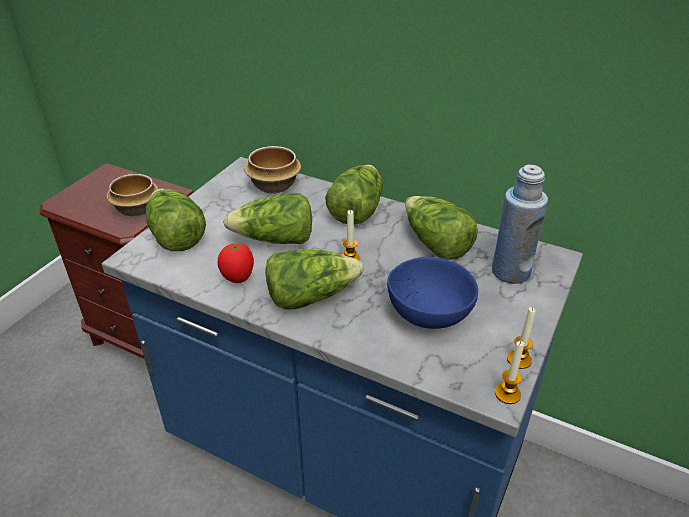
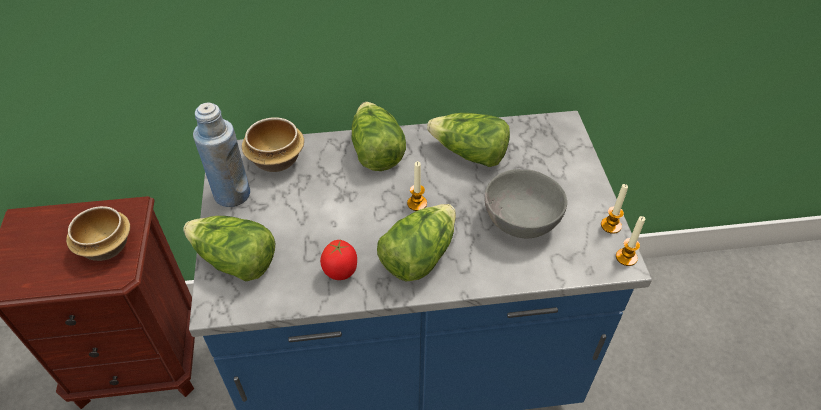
camera: 35 degrees left, 10 degrees up
lettuce [223,193,312,244] -> none
blue bowl [387,257,478,329] -> grey bowl [485,169,567,238]
blue bottle [492,164,548,284] -> blue bottle moved to [193,102,250,207]

